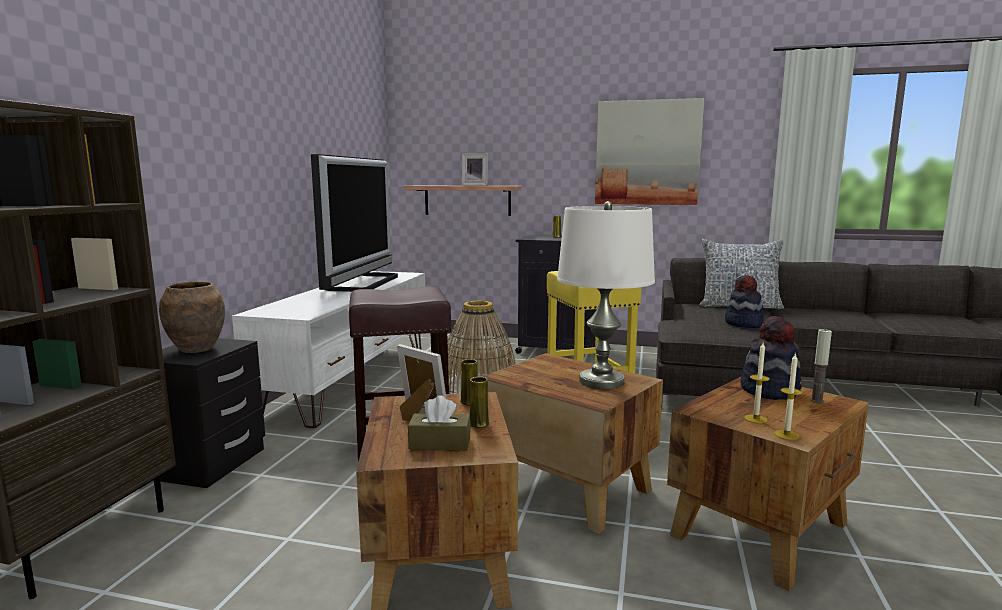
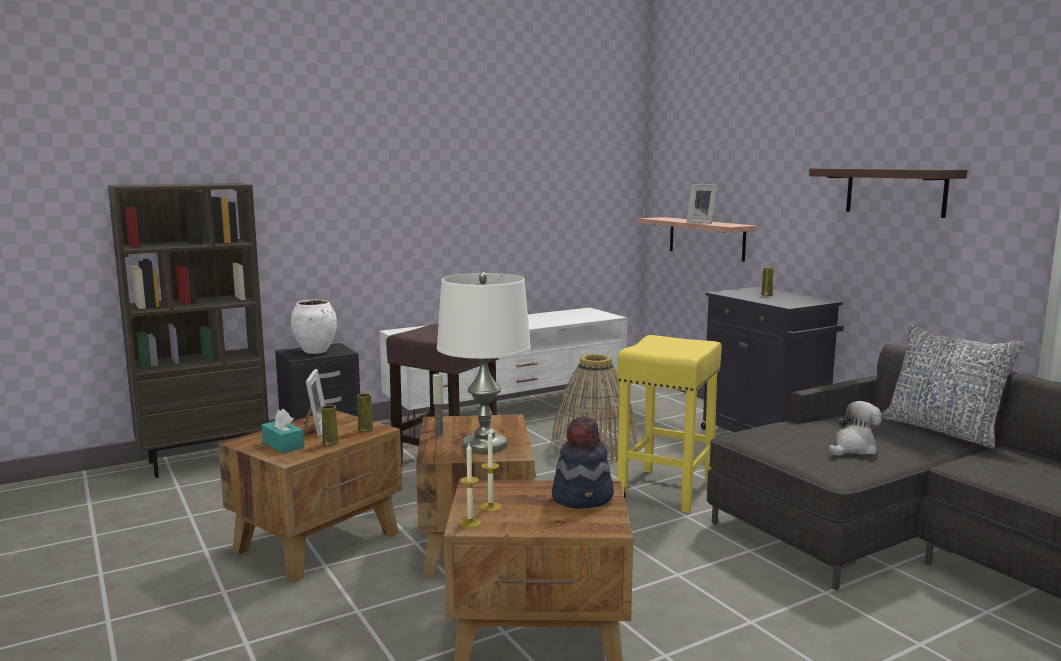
camera: 45 degrees right, 0 degrees up
brown vase [159,282,225,353] -> white vase [291,299,337,354]
television [311,154,398,292] -> none
brown tissue box [408,395,471,451] -> turquoise tissue box [262,409,304,453]
picture [595,98,704,205] -> shelf [809,168,968,218]
hat [725,275,764,328] -> plush toy [829,401,882,456]
candle [810,328,832,403] -> candle moved to [433,373,445,437]

